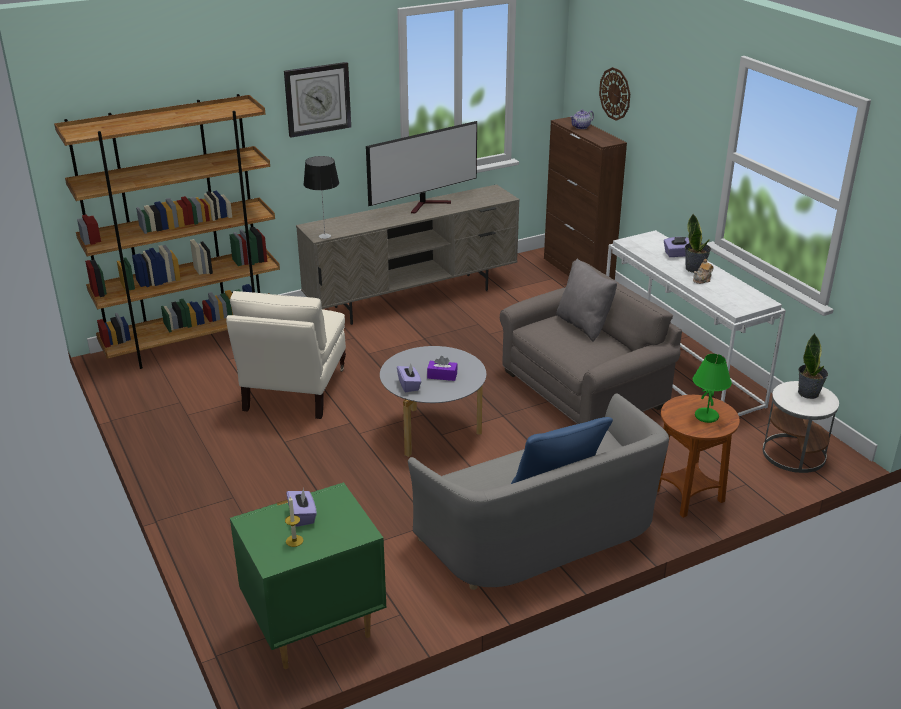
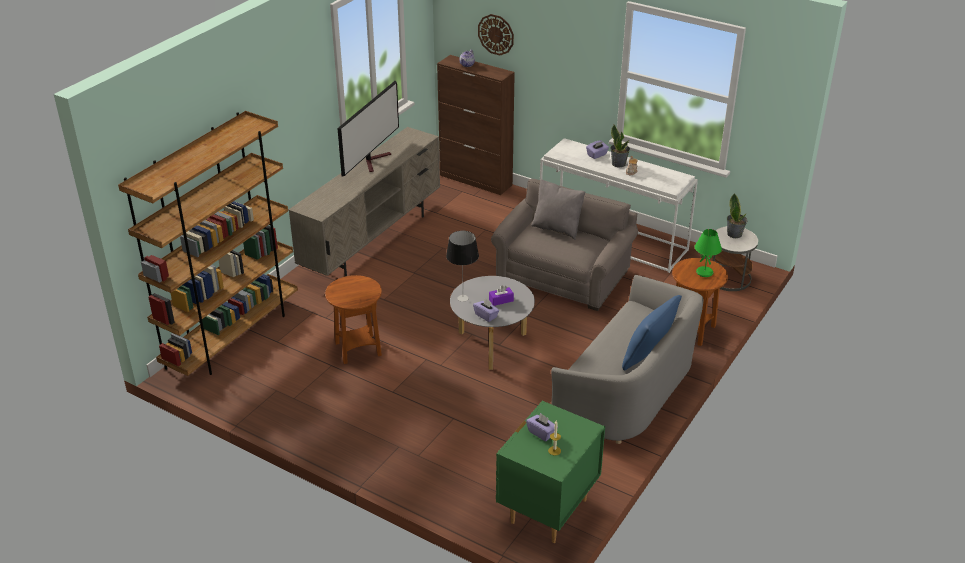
camera: 30 degrees left, 5 degrees up
beige armchair [226,291,346,419] -> brown side table [325,275,382,364]
wall clock [284,62,351,138] -> none
table lamp [304,156,339,239] -> table lamp moved to [446,231,479,302]

